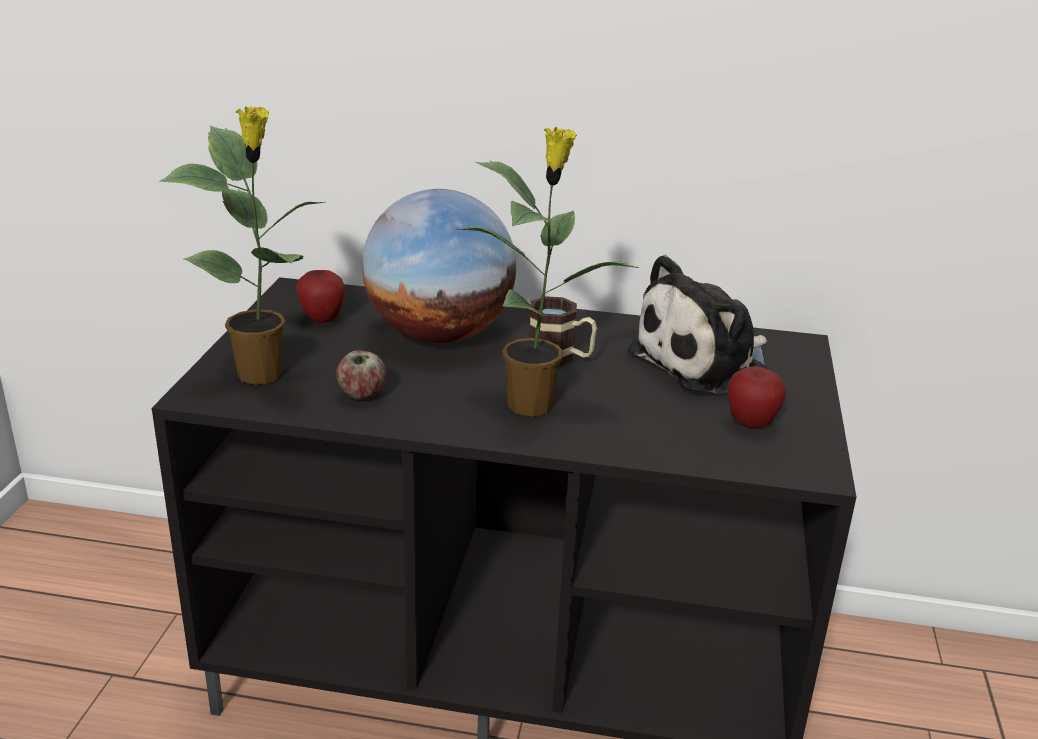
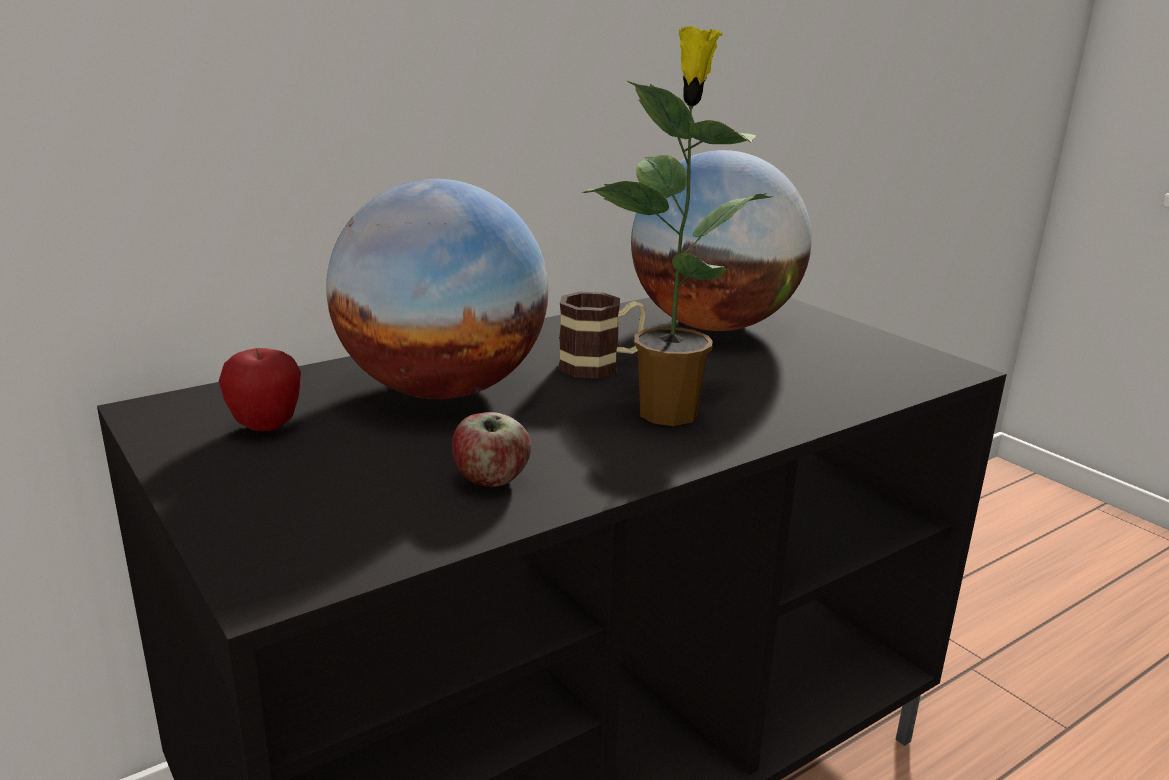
camera: 45 degrees left, 5 degrees down
potted plant [160,106,324,385] -> none
plush toy [628,255,767,394] -> globe [631,150,812,331]
apple [728,366,786,428] -> none

